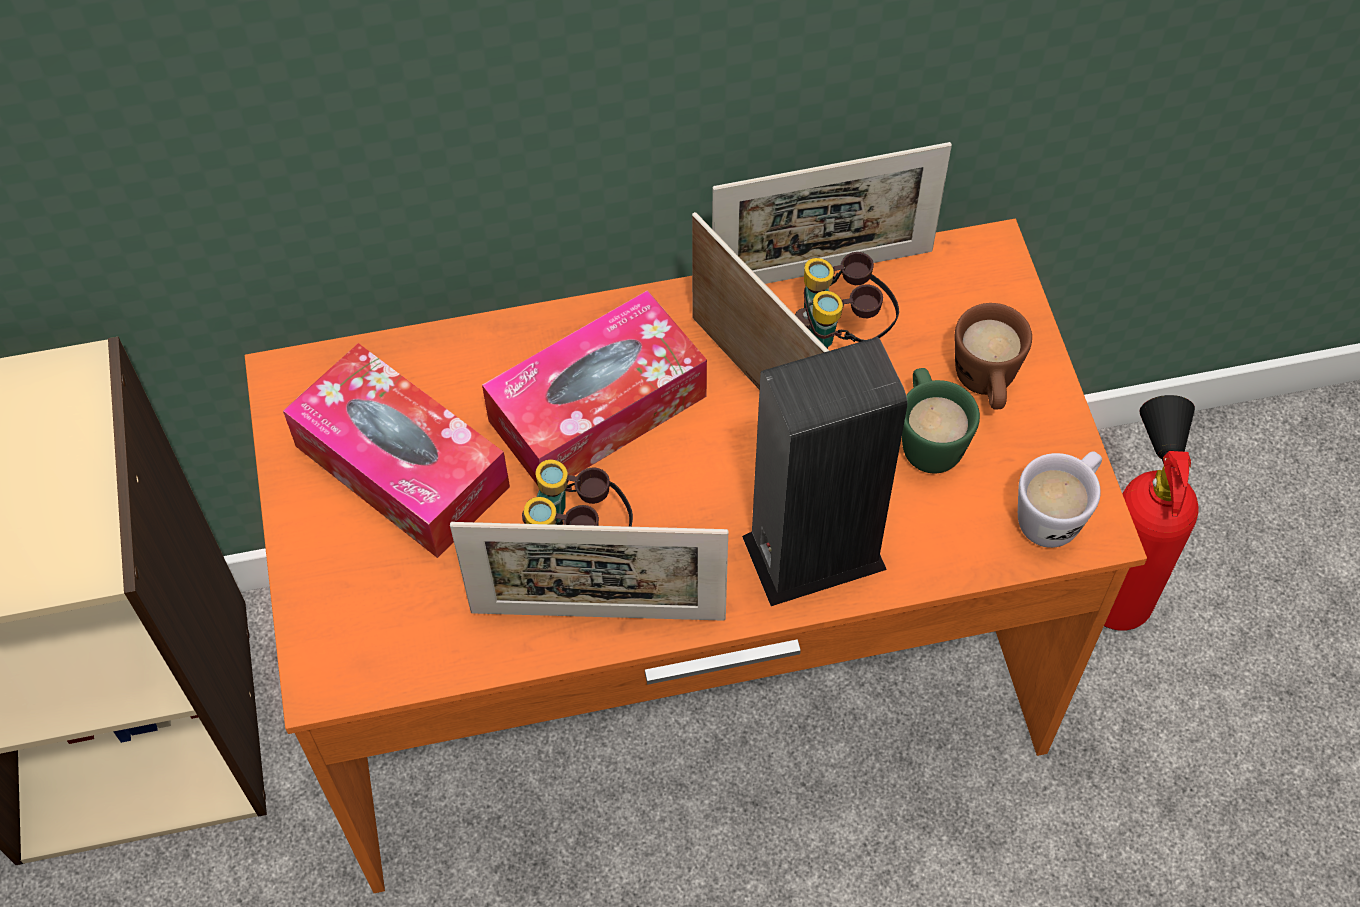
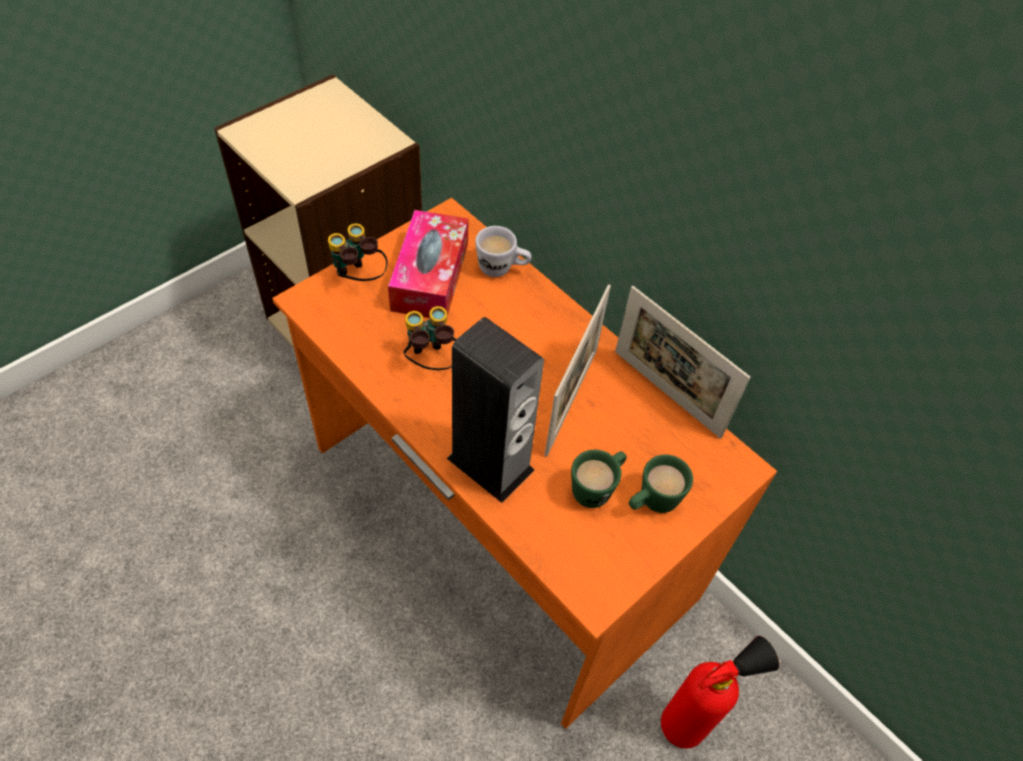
camera: 55 degrees right, 5 degrees down
picture frame [450,522,728,621] -> none
tissue box [482,290,707,485] -> none
binoculars [795,252,899,349] -> binoculars moved to [328,223,388,281]
brown mug [955,303,1032,410] -> green mug [629,455,693,513]
white mug [1018,451,1102,548] -> white mug moved to [475,226,532,277]

